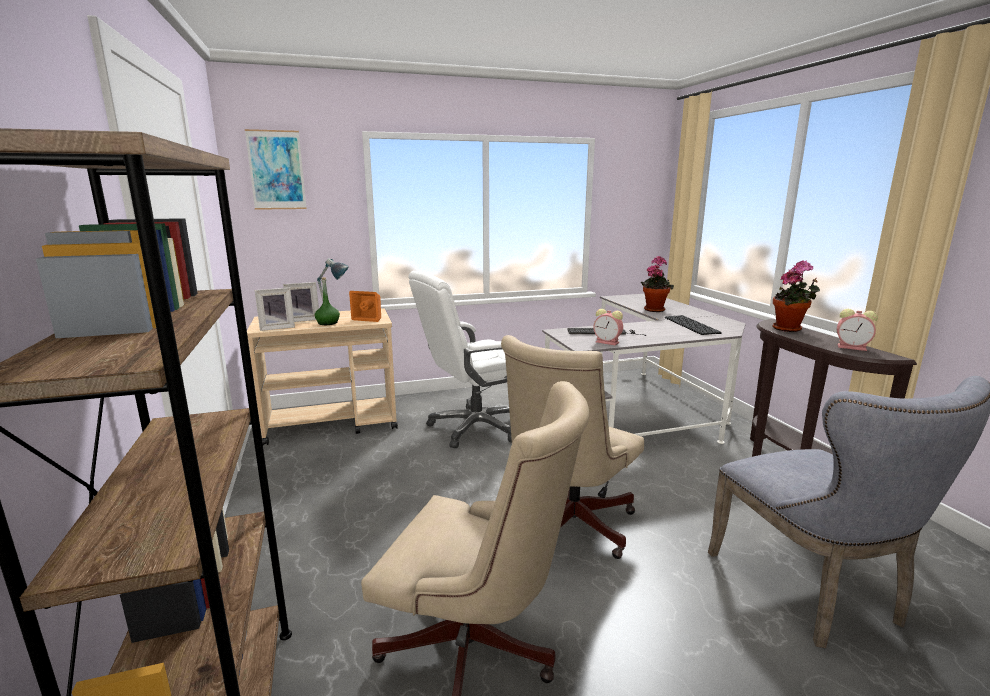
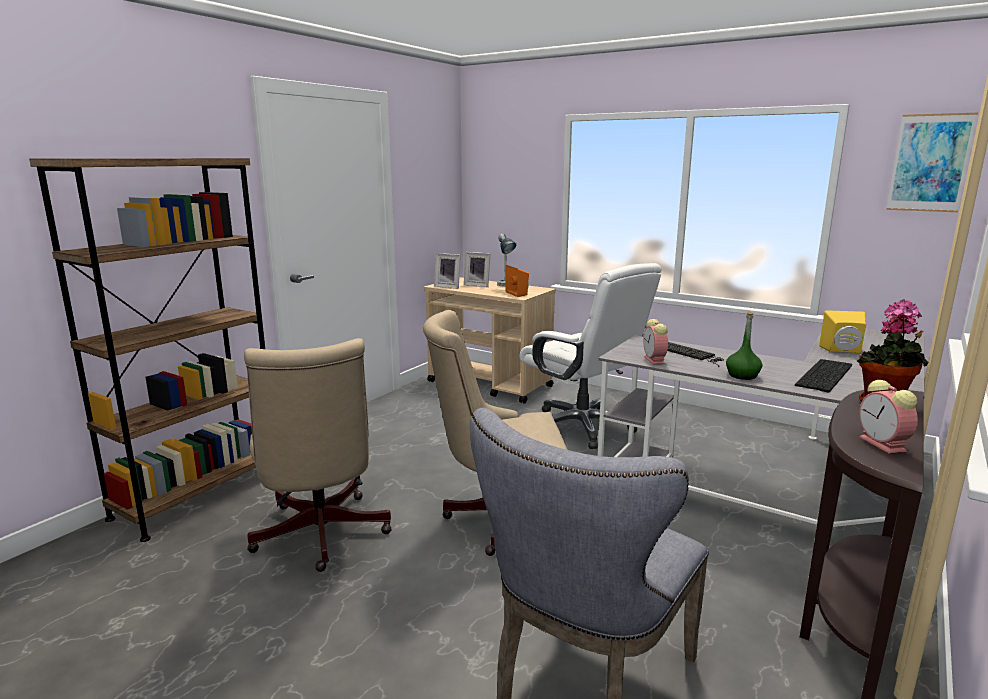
camera: 50 degrees right, 0 degrees up
picture [245,129,307,210] -> picture moved to [886,113,978,212]
green bottle [315,277,340,325] -> green bottle moved to [726,312,763,380]
white office chair [408,271,512,448] -> white office chair turned 150 degrees counterclockwise [519,263,662,449]
potted plant [641,256,674,312] -> yellow speaker [819,310,866,353]

